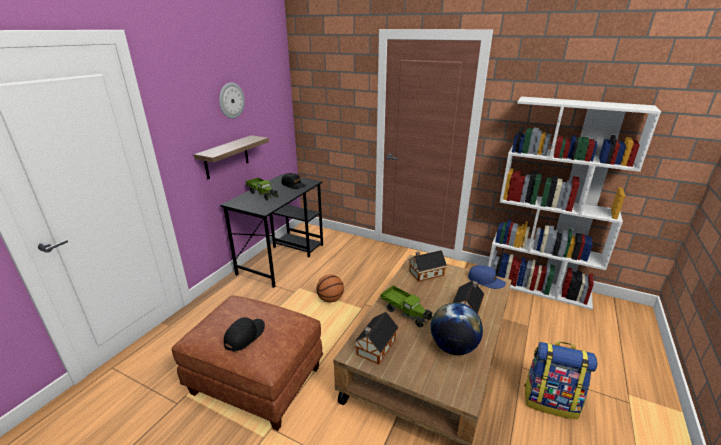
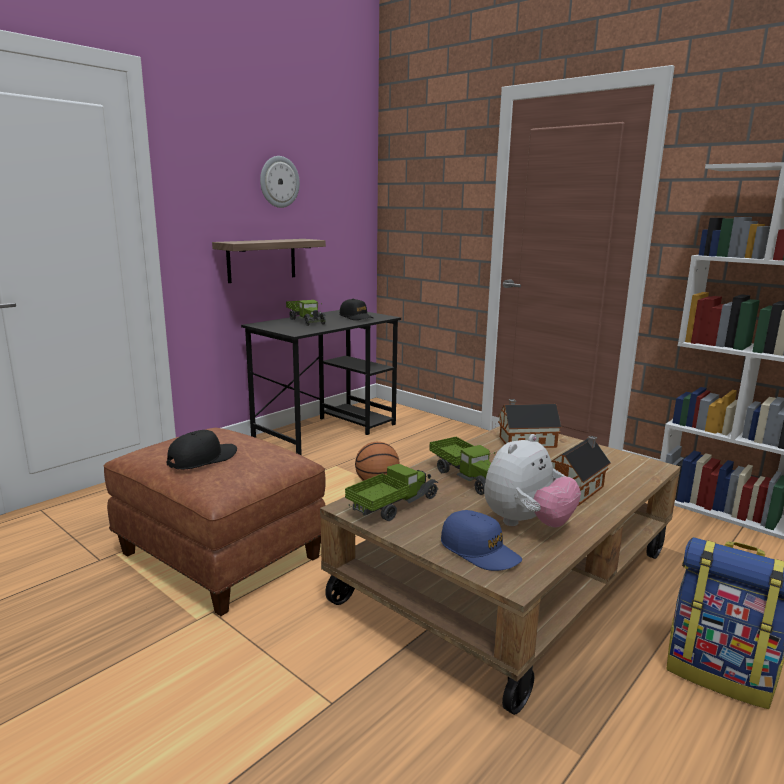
camera: 15 degrees right, 10 degrees down
toy house [354,312,399,364] -> toy truck [345,464,438,521]
globe [431,302,483,355] -> plush toy [484,434,581,528]
blue cap [468,265,506,289] -> blue cap moved to [441,510,522,571]

